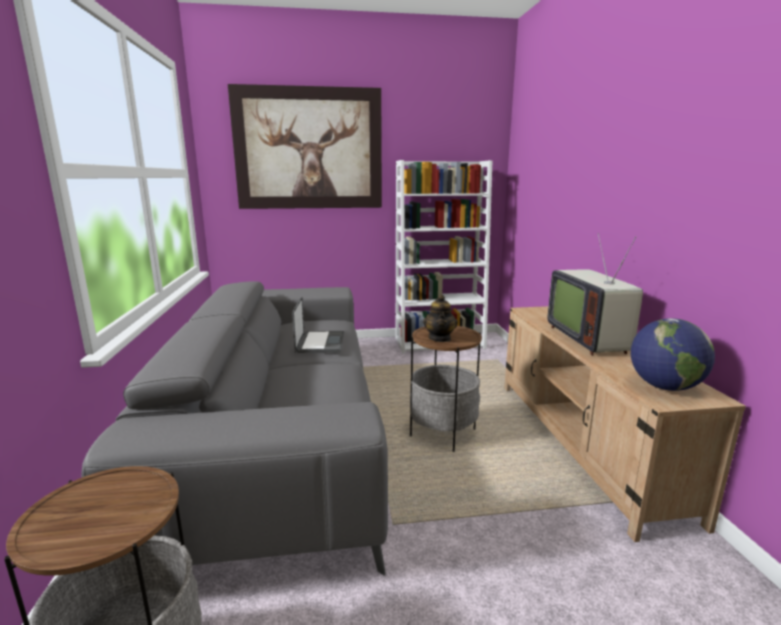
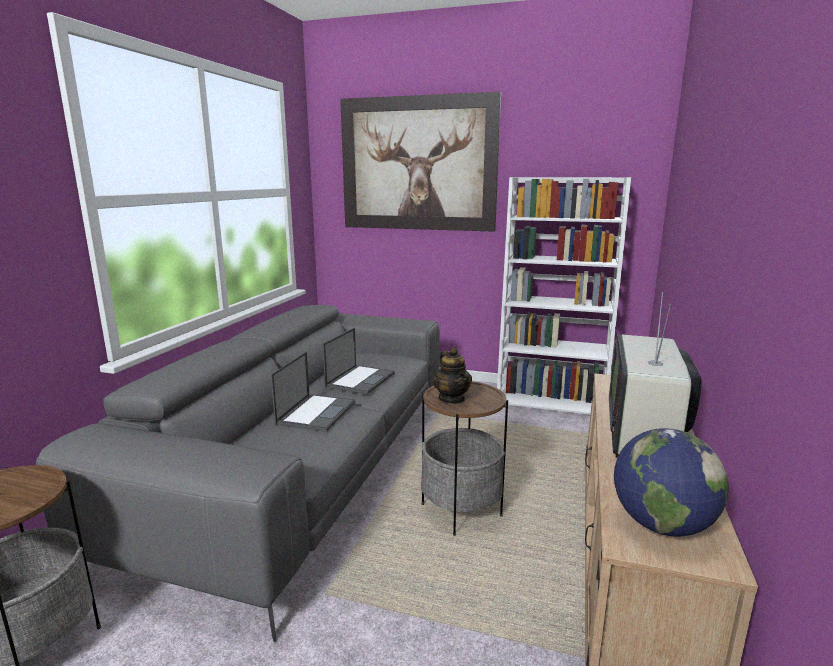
camera: 25 degrees right, 0 degrees up
teapot [423,295,458,342] -> teapot turned 45 degrees counterclockwise [433,348,472,404]
none -> laptop [271,352,355,432]

